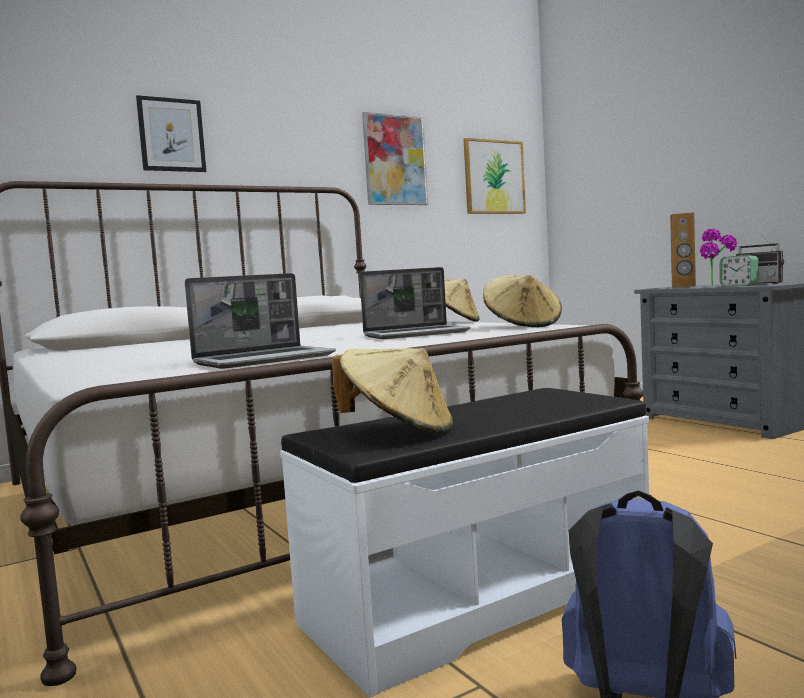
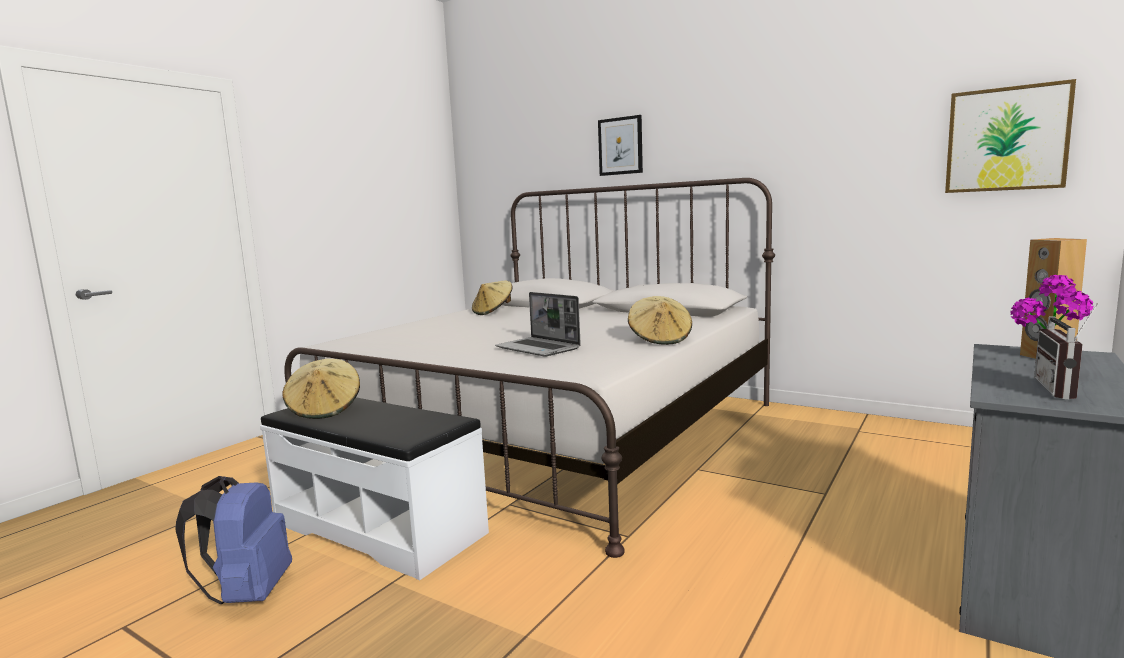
camera: 65 degrees right, 5 degrees up
laptop [185,273,336,369] -> none
picture [362,112,428,205] -> none
beige hat [483,275,562,327] -> beige hat moved to [472,281,512,315]
alarm clock [720,255,759,286] -> none

